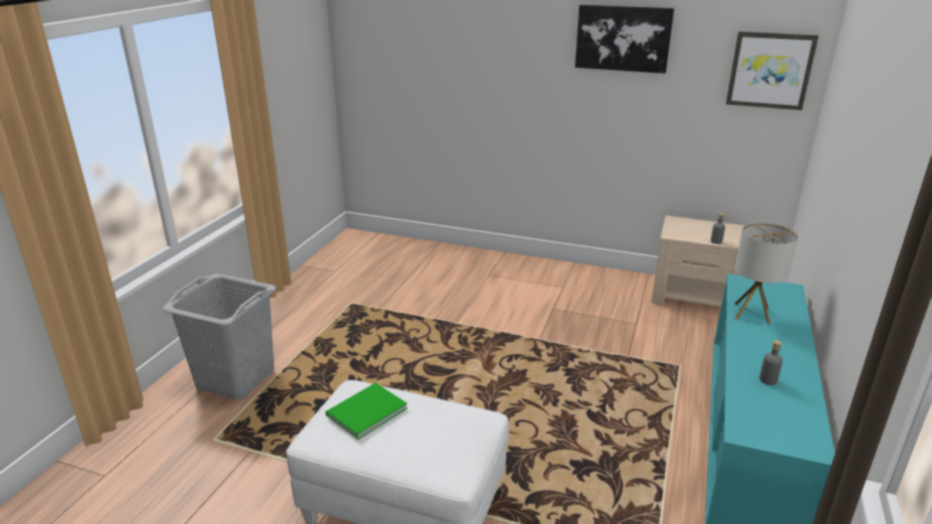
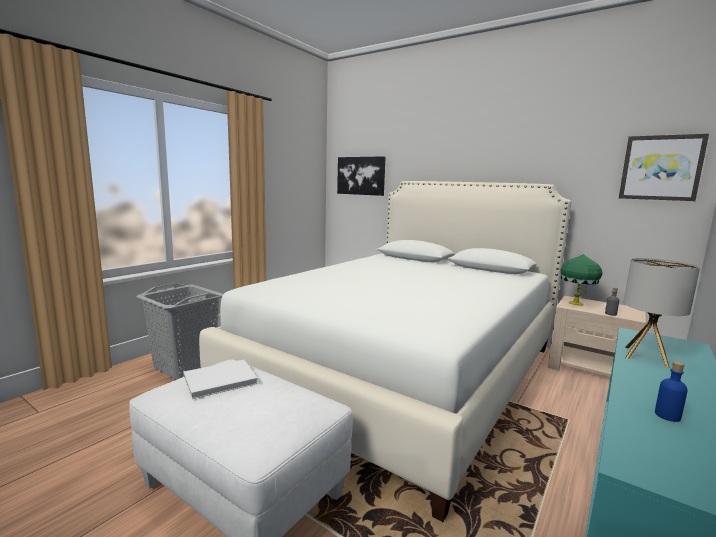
camera: 15 degrees right, 15 degrees down
green book [326,383,408,439] -> white book [183,360,258,399]
picture [575,5,674,73] -> picture moved to [337,156,386,196]
grey bottle [759,340,783,385] -> blue bottle [655,361,688,422]
none -> white bed [199,181,572,522]
none -> green table lamp [561,254,602,305]

